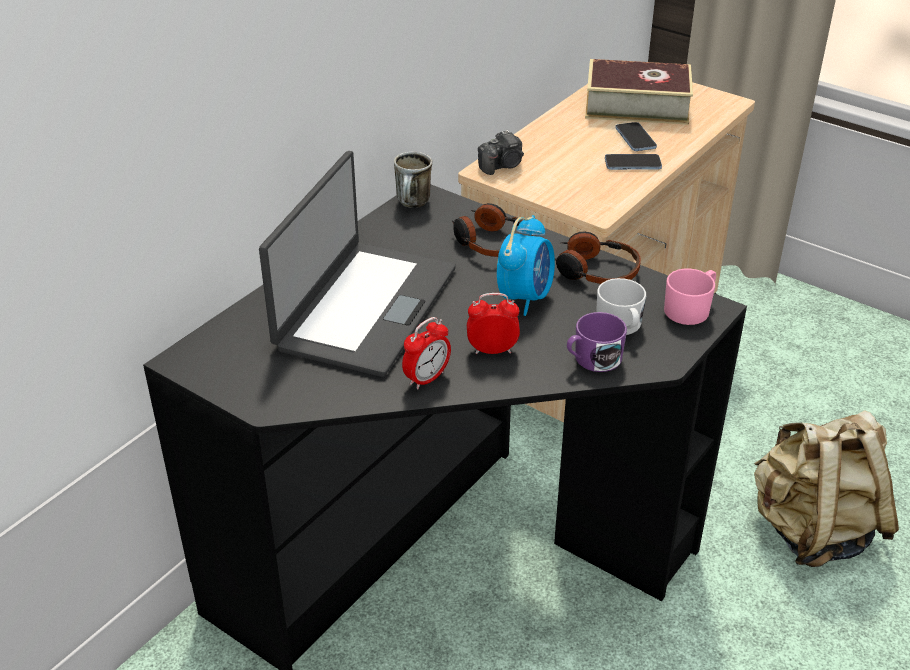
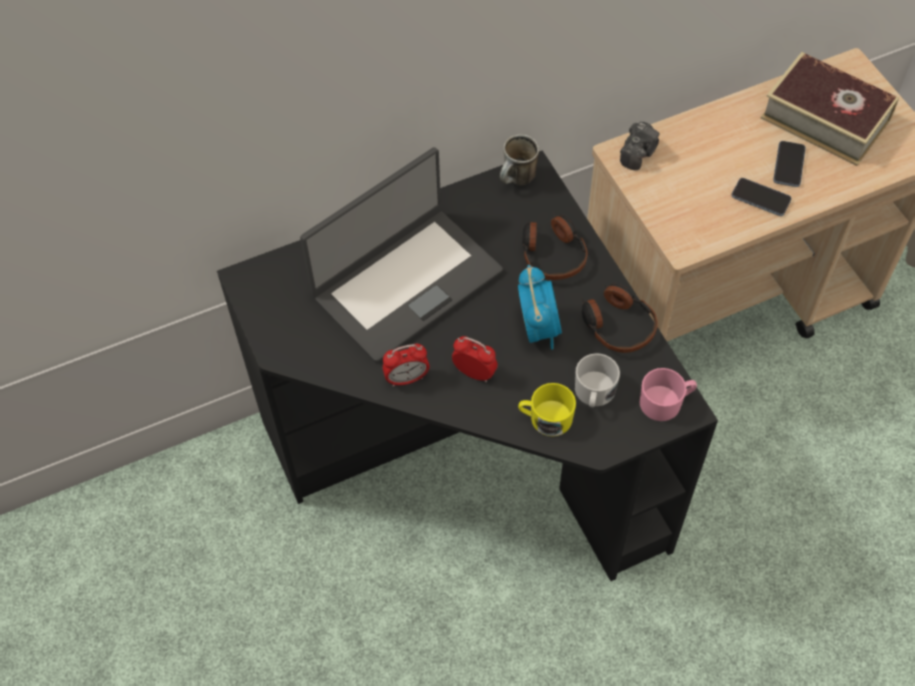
camera: 30 degrees right, 20 degrees up
camera [478,130,524,175] -> camera turned 60 degrees counterclockwise [620,122,659,170]
alarm clock [497,215,555,316] -> alarm clock turned 60 degrees counterclockwise [518,265,562,350]
purple mug [567,312,627,372] -> yellow mug [518,383,576,437]
beige backpack [754,410,899,567] -> none

